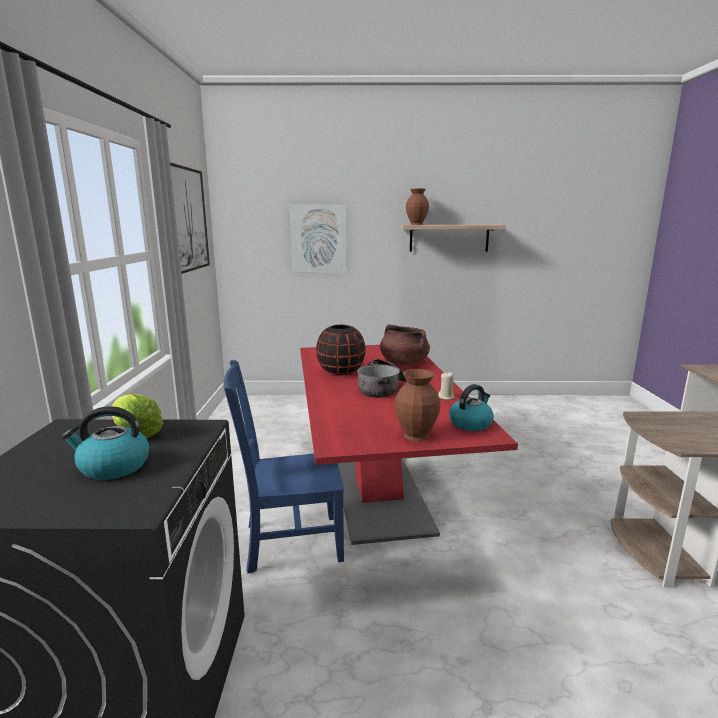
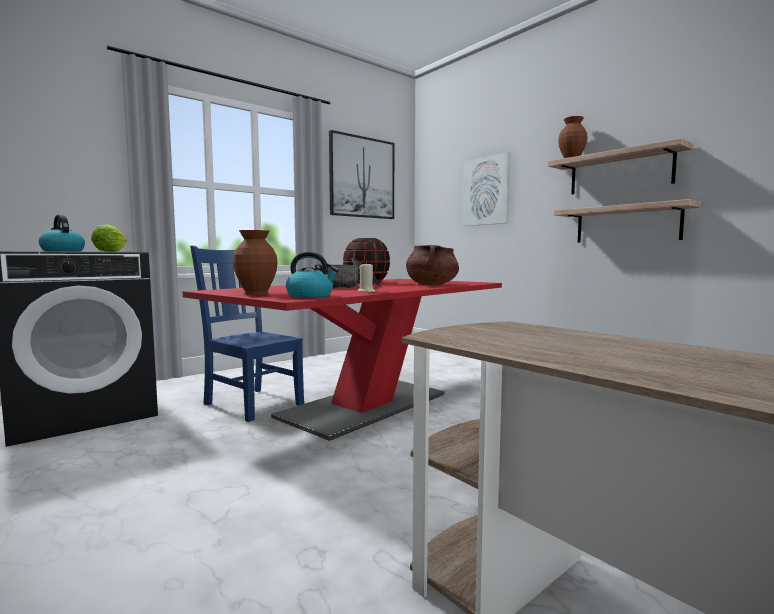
camera: 50 degrees right, 10 degrees down
none -> shelf [554,199,701,242]

